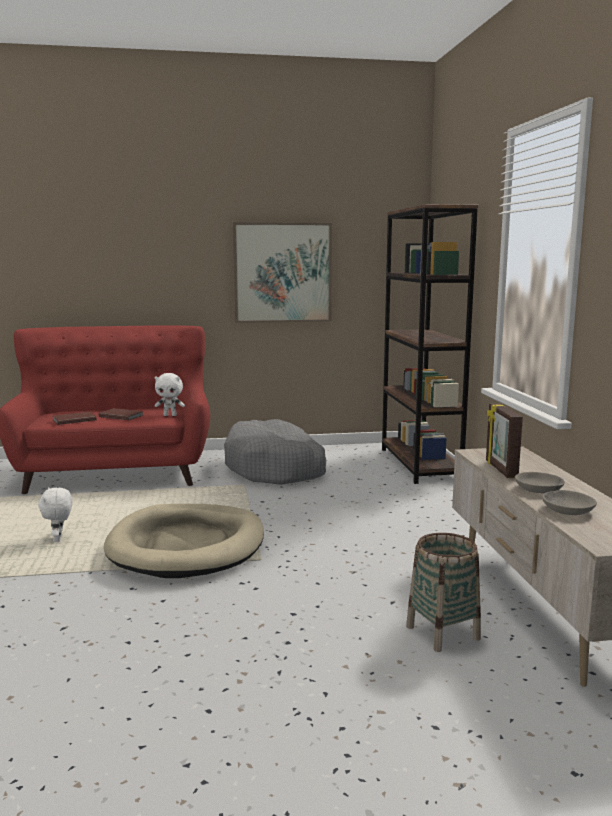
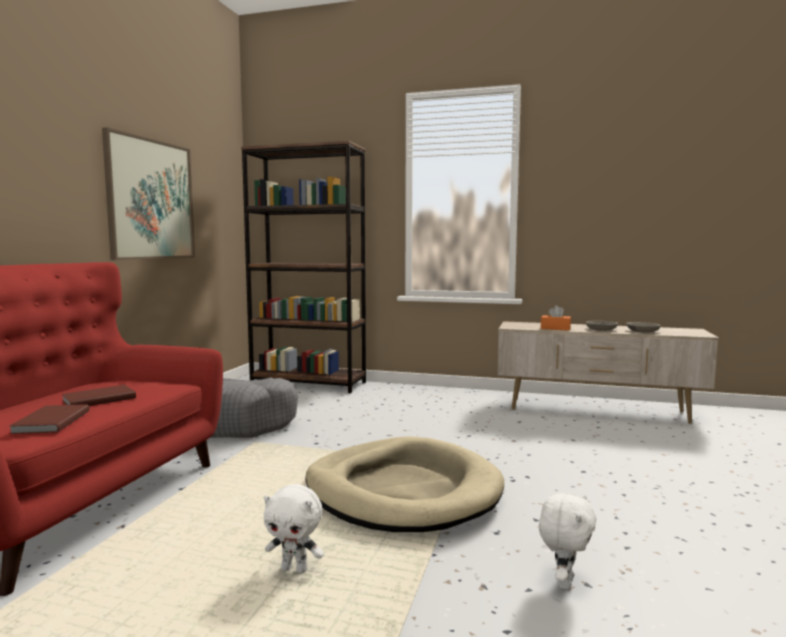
camera: 65 degrees left, 5 degrees down
white plush toy [155,373,185,416] -> white plush toy moved to [539,493,596,589]
basket [406,533,481,652] -> none
picture frame [486,403,523,478] -> orange tissue box [541,305,571,331]

